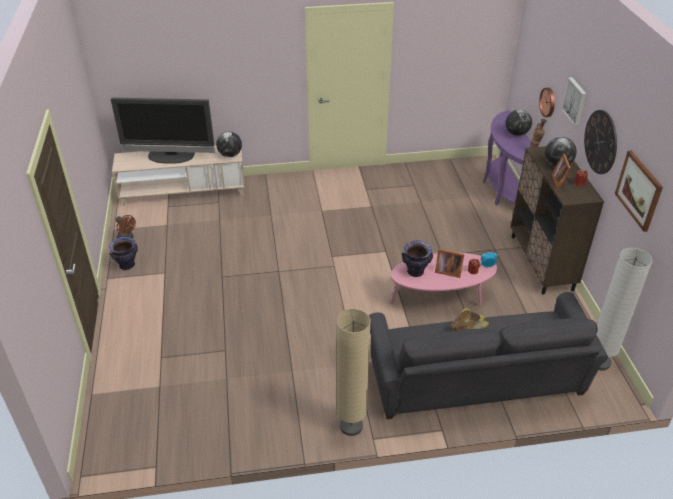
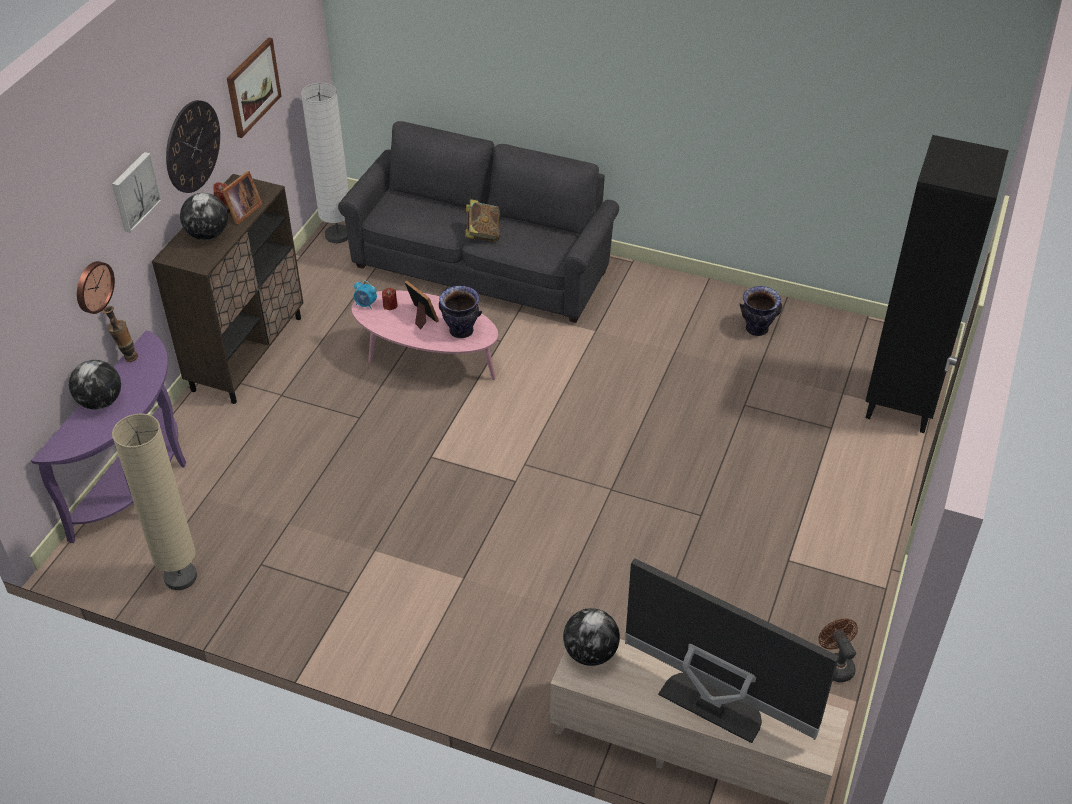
camera: 150 degrees left, 5 degrees up
vase [109,237,138,270] -> vase moved to [740,286,782,336]
beige floor lamp [336,309,371,436] -> beige floor lamp moved to [112,414,197,590]
none -> black bookcase [865,135,1009,433]

